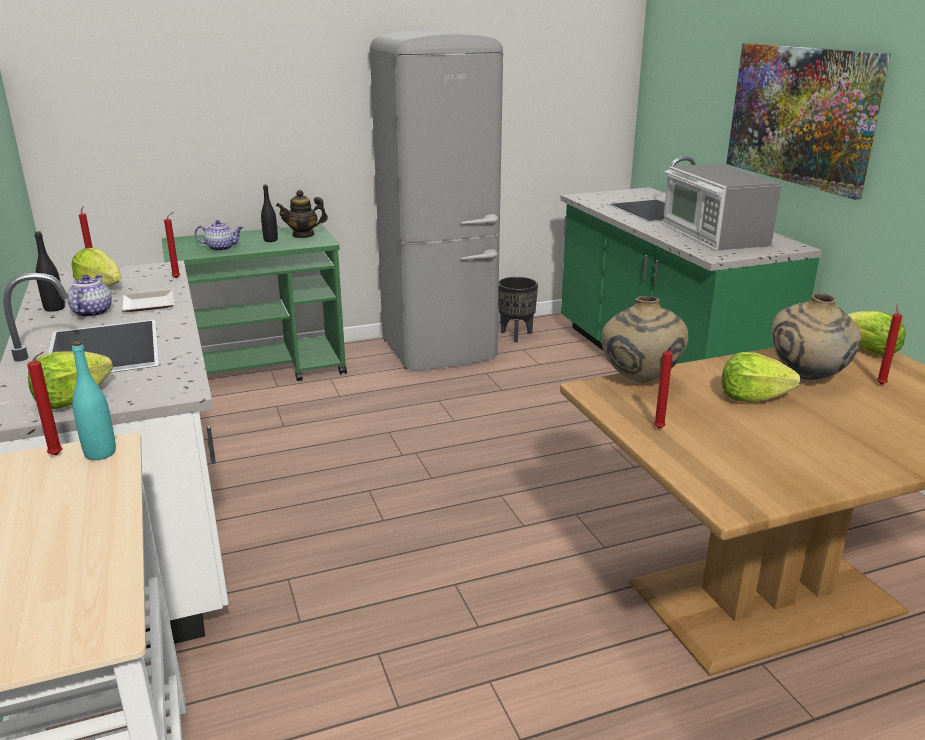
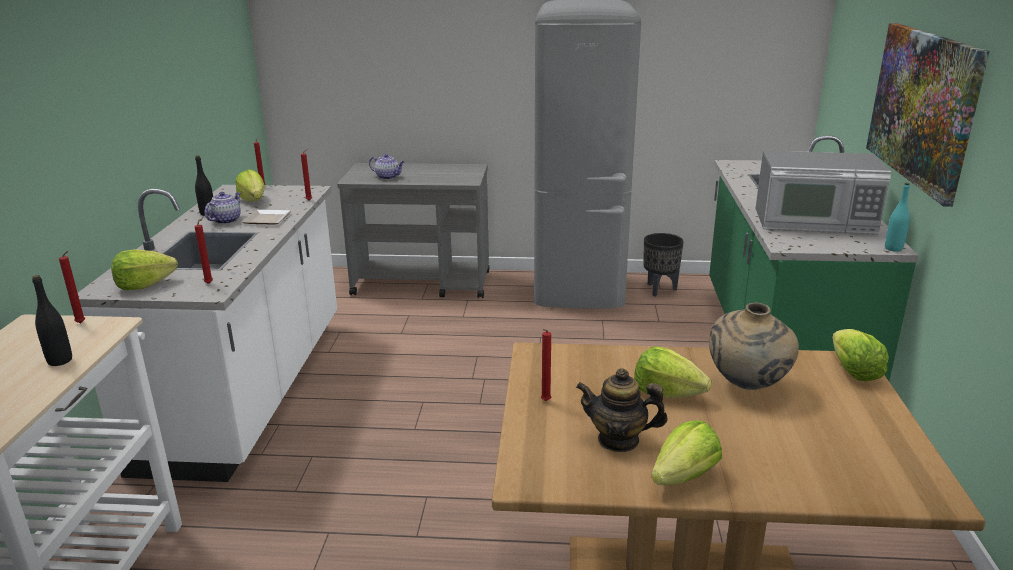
camera: 25 degrees right, 0 degrees up
turquoise bottle [72,341,116,460] -> turquoise bottle moved to [885,183,910,252]
green cart [162,224,347,381] -> grey cart [337,163,489,298]
black bottle [261,184,278,242] -> black bottle moved to [32,275,72,366]
teapot [276,190,328,238] -> teapot moved to [576,368,667,452]
beige vase [601,296,688,383] -> none
microwave [663,164,782,251] -> microwave turned 90 degrees counterclockwise [756,150,891,234]
red candle [877,304,902,385] -> red candle moved to [195,217,213,284]
none -> lettuce [651,420,722,485]

